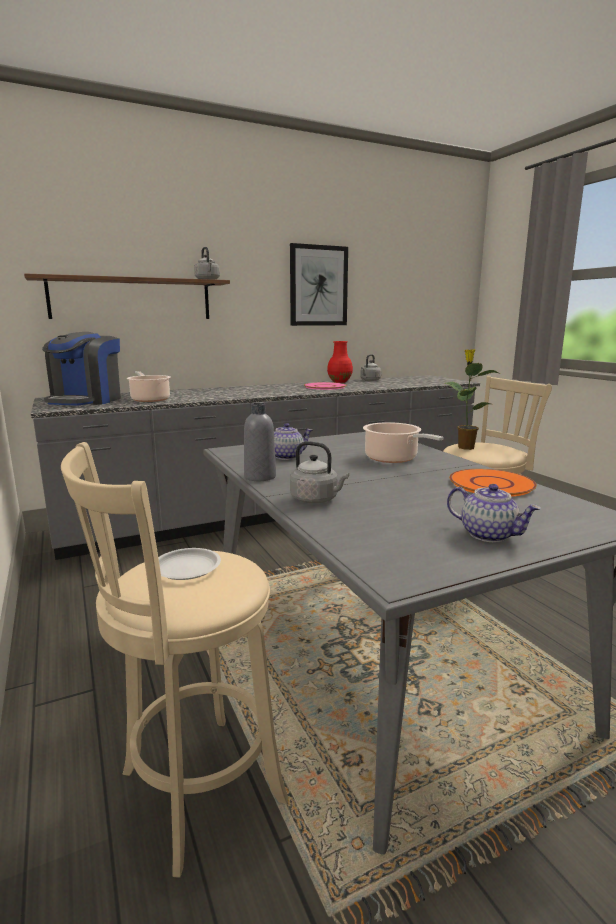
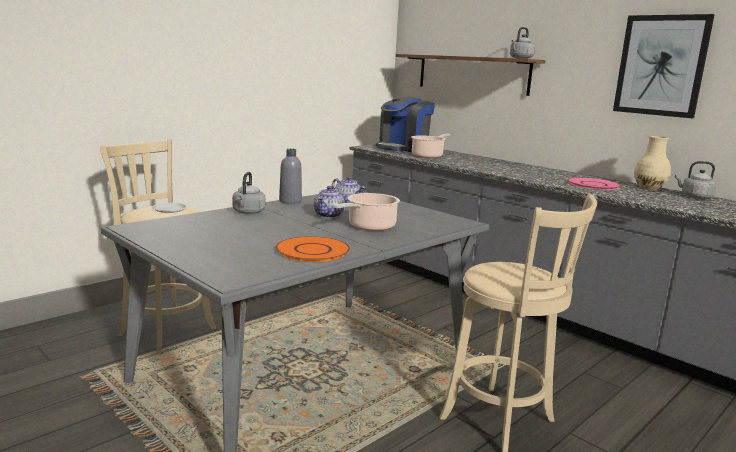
camera: 70 degrees right, 0 degrees up
coffee machine [42,332,121,406] -> coffee machine turned 45 degrees counterclockwise [376,97,435,152]
red vase [327,341,353,383] -> beige vase [634,136,671,190]
potted plant [445,349,501,450] -> none
teapot [447,484,541,542] -> teapot moved to [314,186,345,218]

